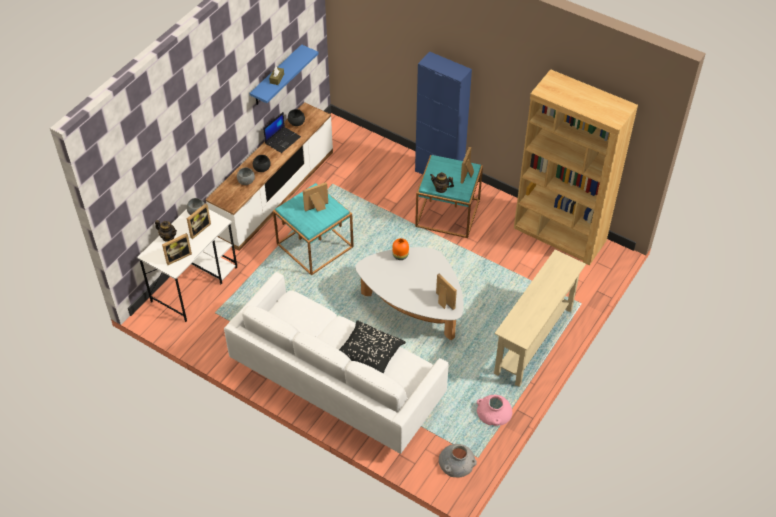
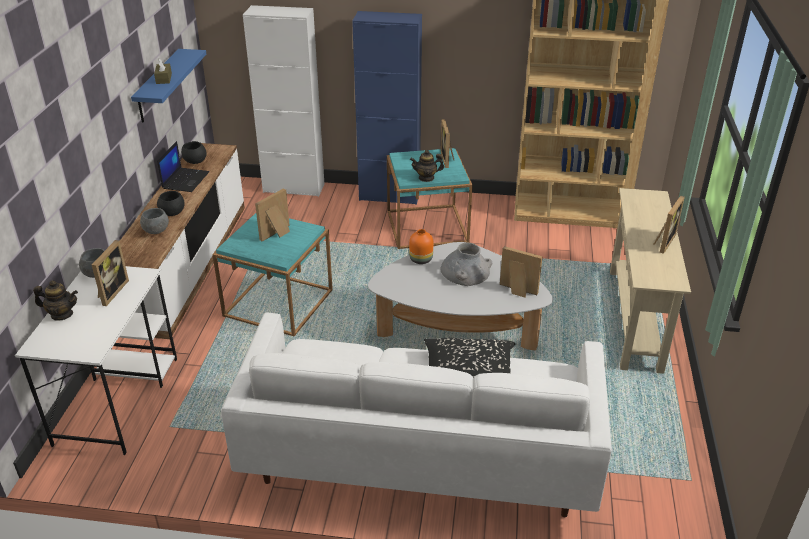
camera: 25 degrees left, 15 degrees down
picture frame [162,233,192,265] -> picture frame moved to [653,196,685,254]
grey vase [439,444,477,478] -> grey vase moved to [441,243,492,286]
pink vase [477,395,512,426] -> none
none -> white cabinet [243,5,324,197]

